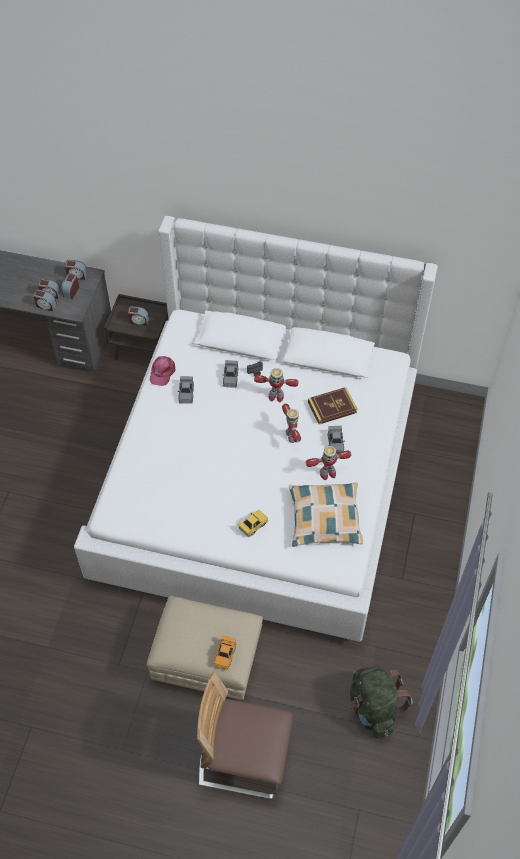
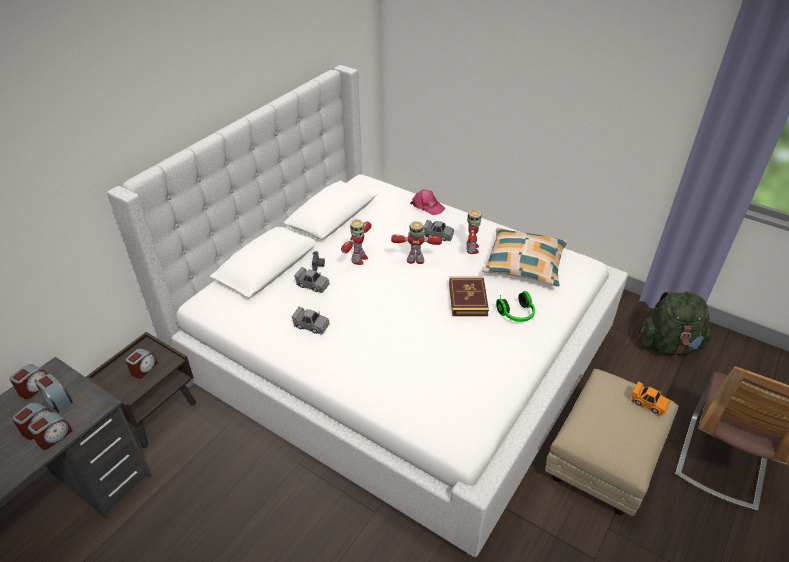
camera: 70 degrees left, 15 degrees down
pink cap [150,356,176,386] -> pink cap moved to [410,189,446,215]
yellow toy car [238,510,268,537] -> headphones [496,291,535,322]
book [308,387,357,424] -> book moved to [449,277,489,316]

